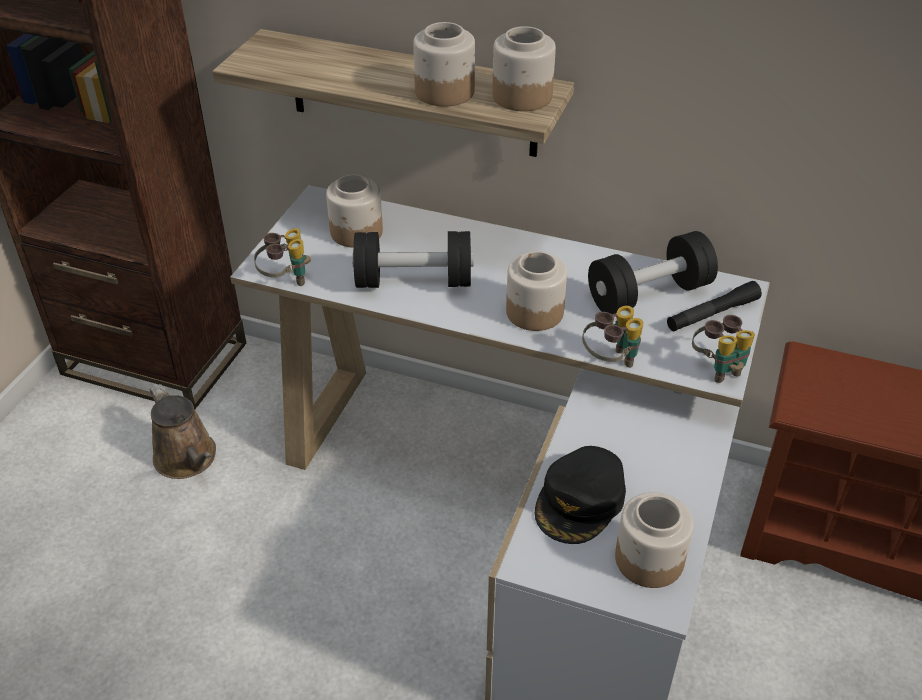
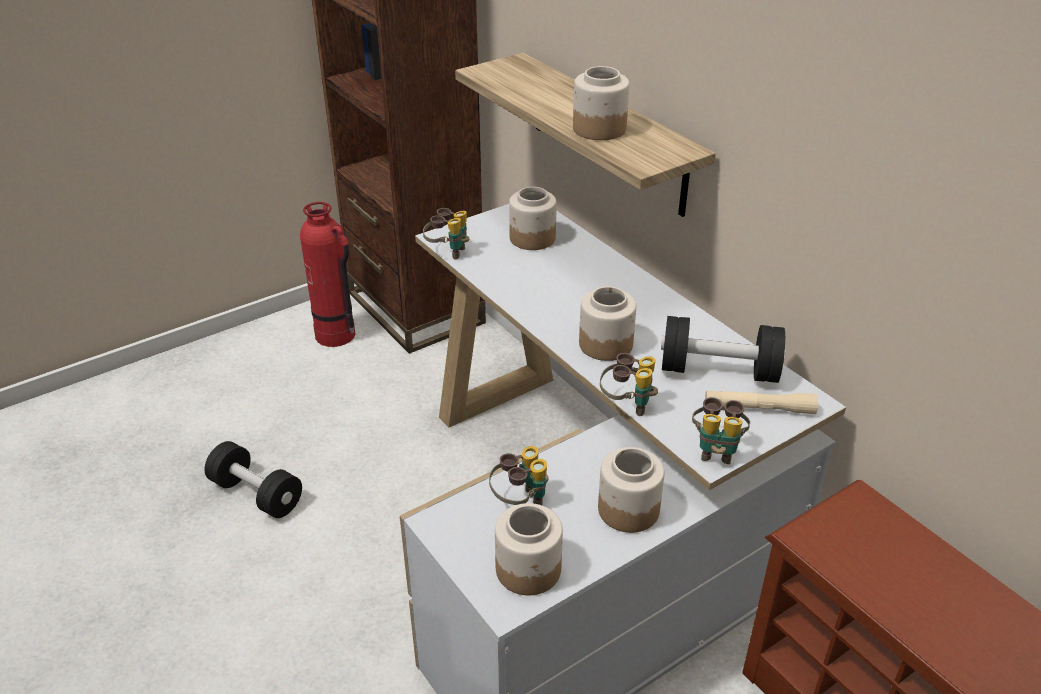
camera: 35 degrees right, 5 degrees down
brown watering can [150,384,216,479] -> none
black dumbbell [352,231,473,288] -> black dumbbell moved to [205,441,302,518]
jar [492,26,556,111] -> jar moved to [598,447,664,533]
black cap [535,446,626,544] -> binoculars [489,446,548,505]
black flashlight [667,281,762,331] -> beige flashlight [705,390,818,414]
none -> fire extinguisher [300,202,355,347]

